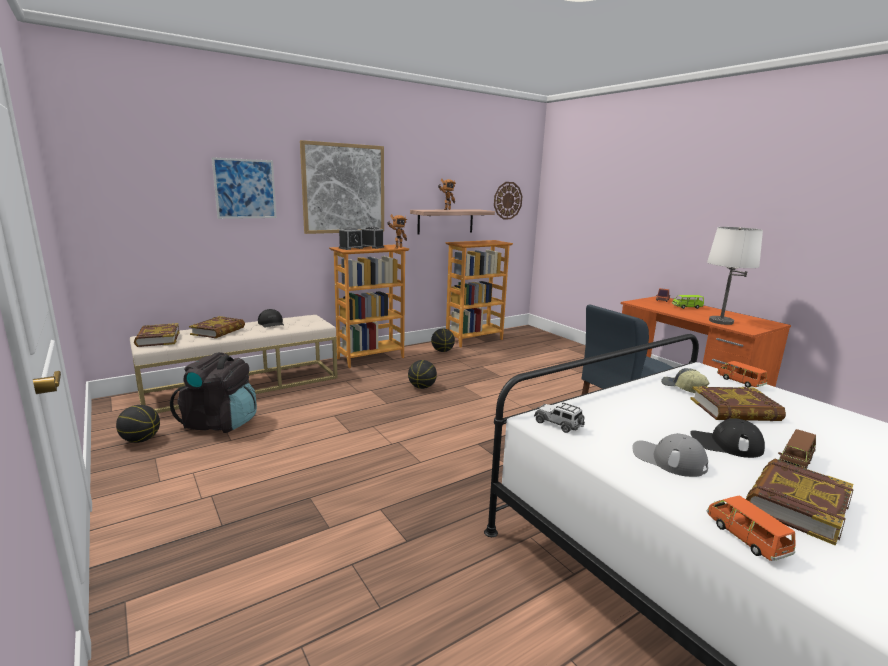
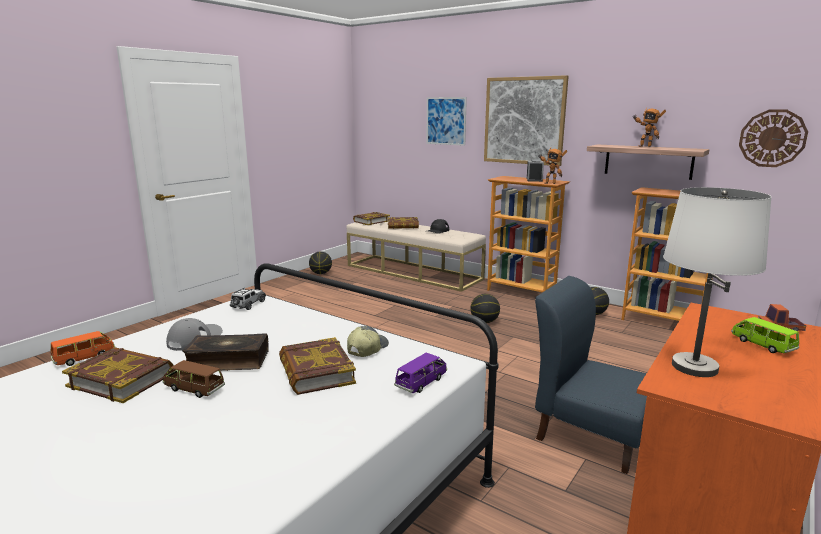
camera: 70 degrees right, 0 degrees up
black backpack [170,352,257,433] -> none
alarm clock [339,227,363,250] -> none
black cap [690,418,765,458] -> book [183,333,269,371]
orange toy car [717,361,767,387] -> purple toy car [394,353,447,393]

